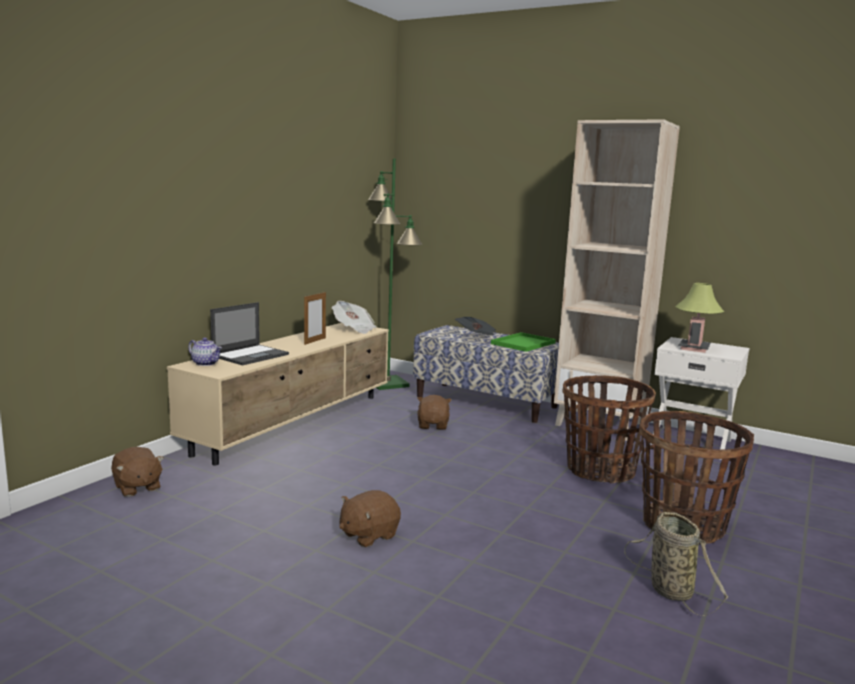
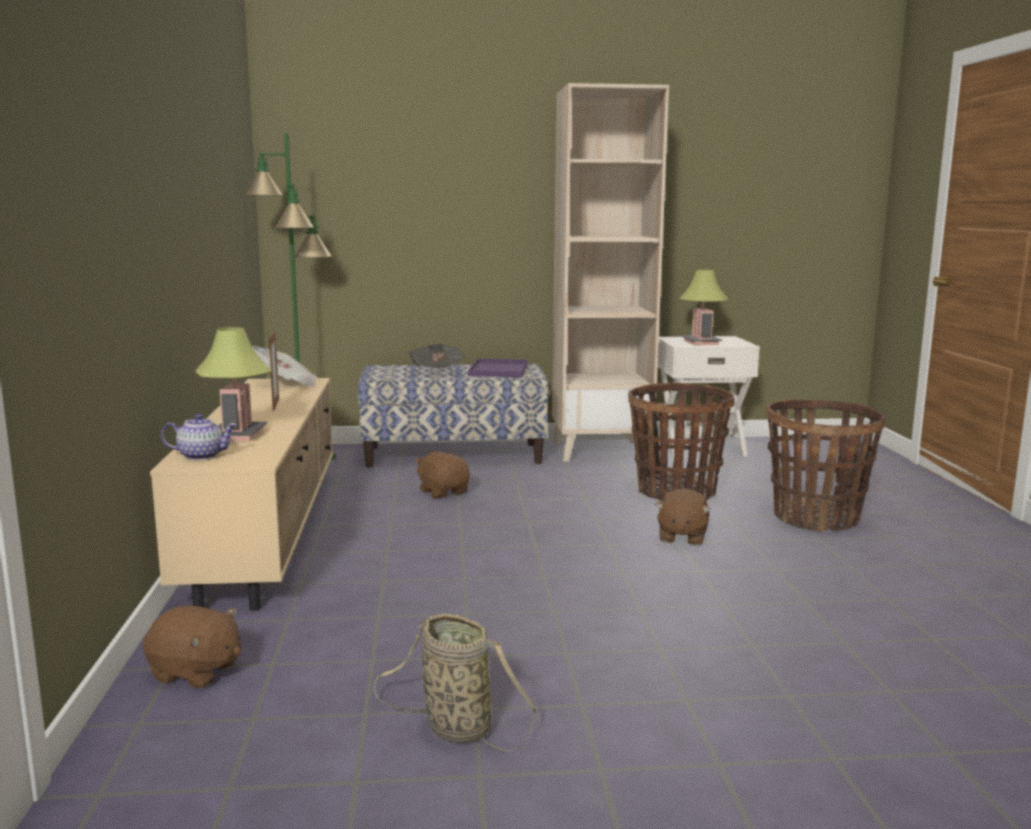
camera: 35 degrees left, 0 degrees up
laptop [210,302,289,365] -> table lamp [195,327,271,441]
brown plush toy [339,490,401,547] -> brown plush toy moved to [655,489,711,546]
green tray [491,332,556,352] -> purple tray [468,359,528,377]
basket [624,512,728,616] -> basket moved to [374,613,537,751]

